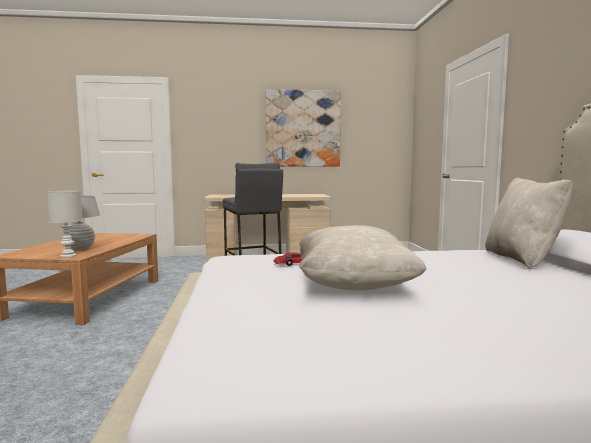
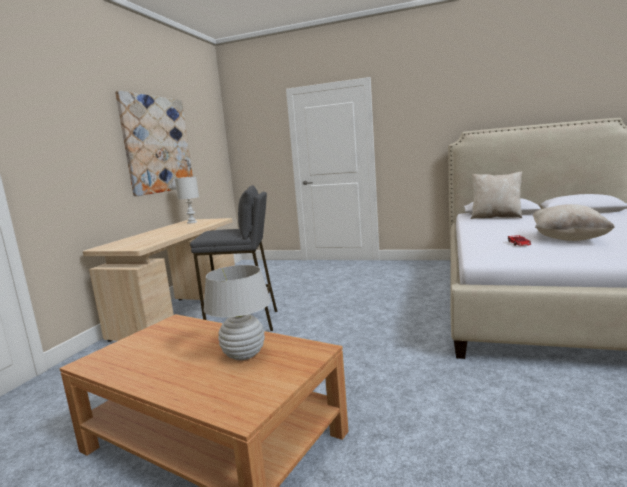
camera: 65 degrees left, 5 degrees up
white table lamp [46,191,83,258] -> white table lamp moved to [175,176,199,224]

